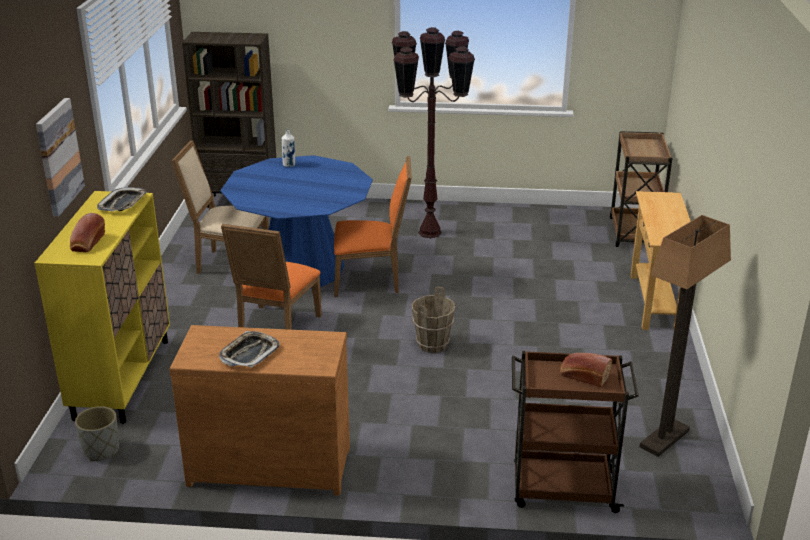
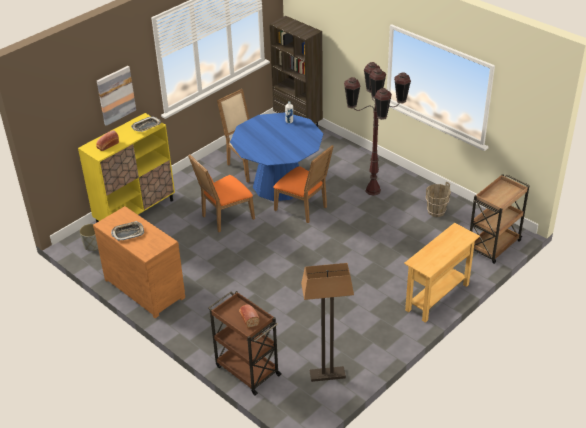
camera: 40 degrees right, 10 degrees up
brown bucket [412,287,455,353] -> brown bucket moved to [426,182,451,217]

